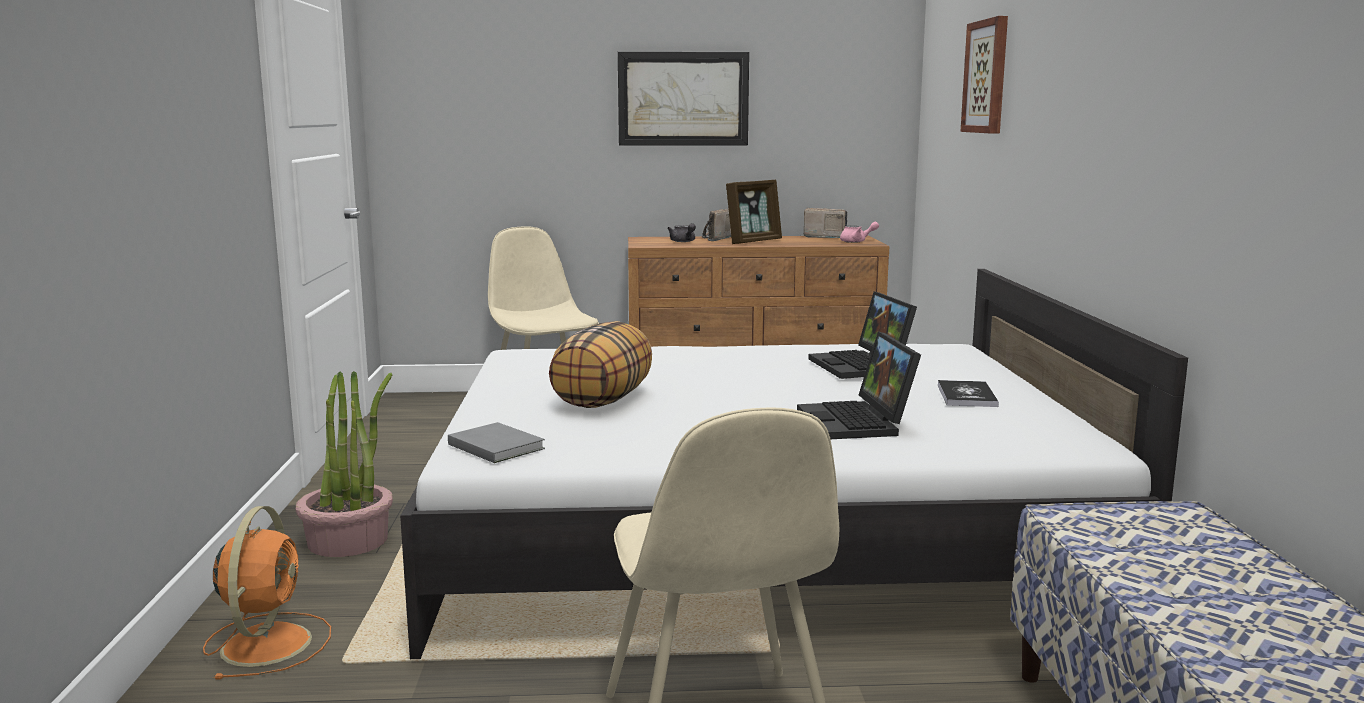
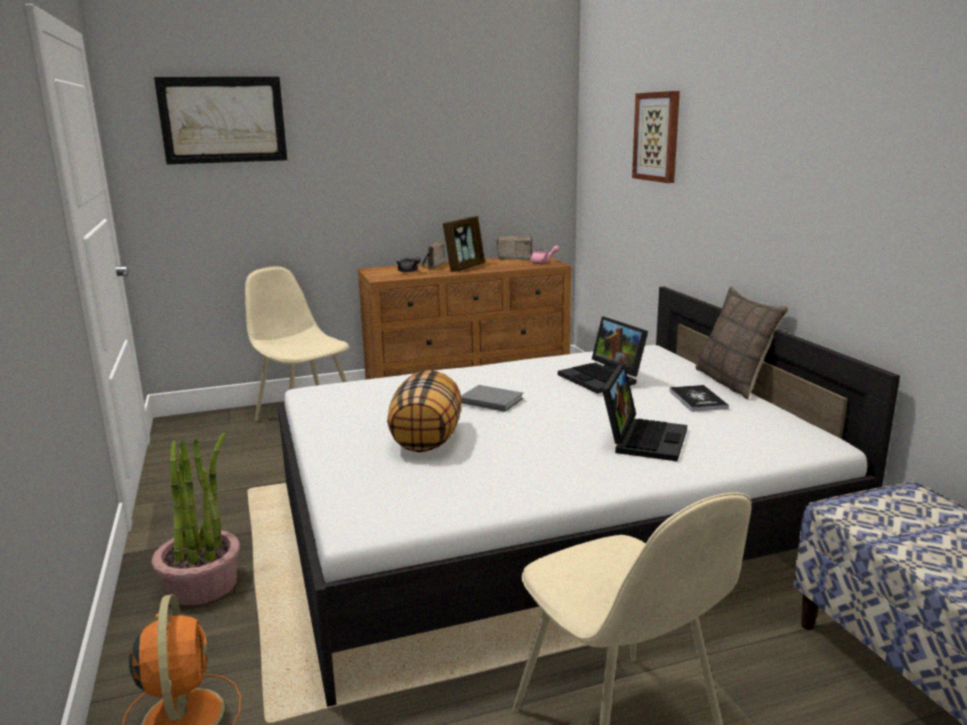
camera: 15 degrees left, 5 degrees up
grey book [448,422,545,463] -> grey book moved to [461,385,523,412]
picture [618,52,749,146] -> picture moved to [154,76,287,164]
laptop [797,332,921,439] -> laptop turned 135 degrees counterclockwise [602,364,687,461]
none -> pillow [695,286,789,399]

